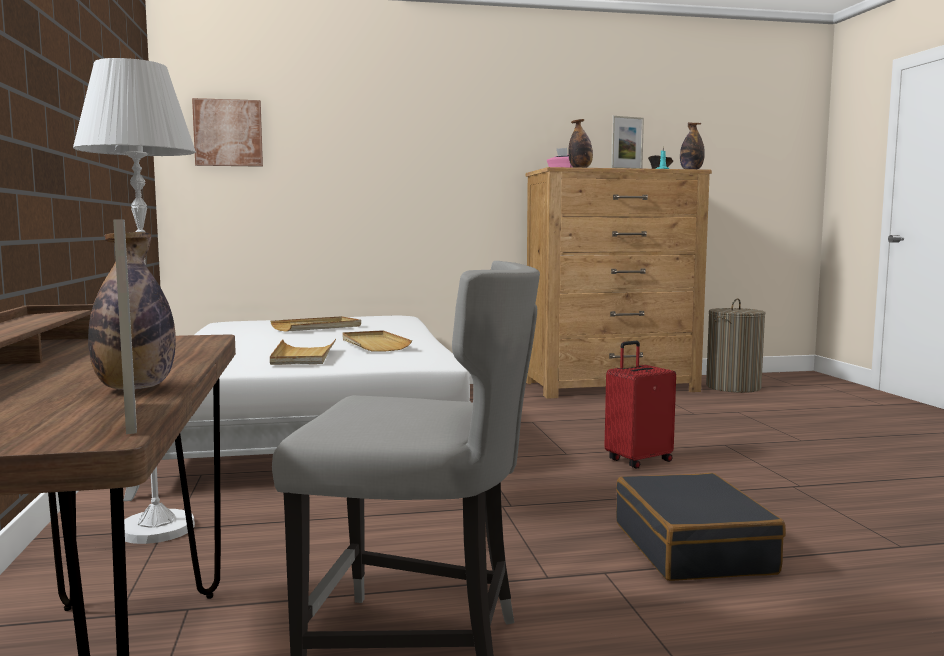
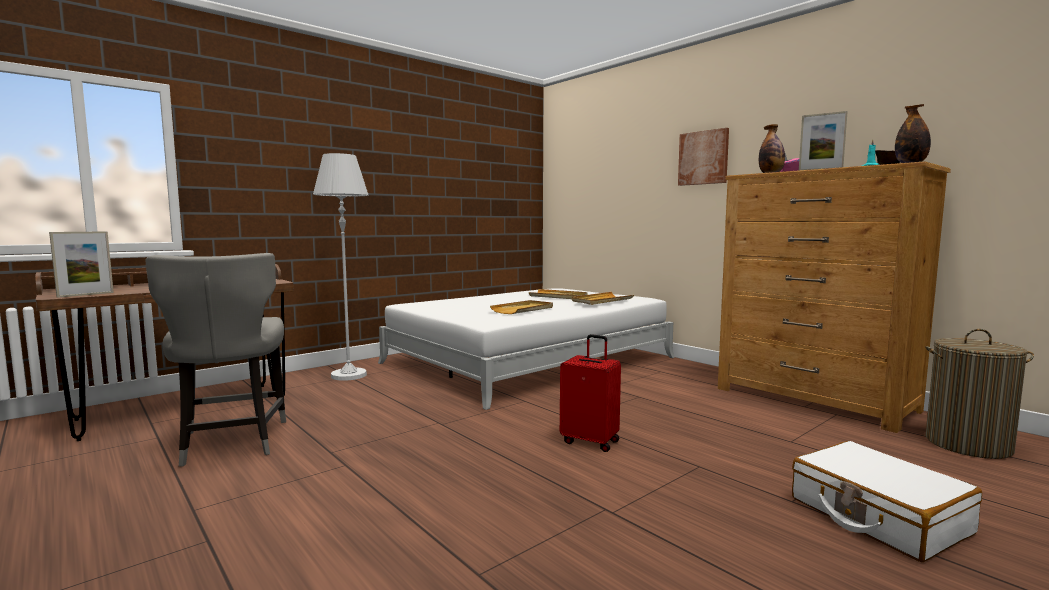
camera: 60 degrees right, 0 degrees up
bottle [88,232,176,390] -> none
picture [192,98,263,167] -> picture moved to [678,128,729,186]
beige tray [270,339,336,365] -> beige tray moved to [572,292,634,305]
black suitcase [616,473,786,581] -> none
none -> white suitcase [792,441,982,562]

